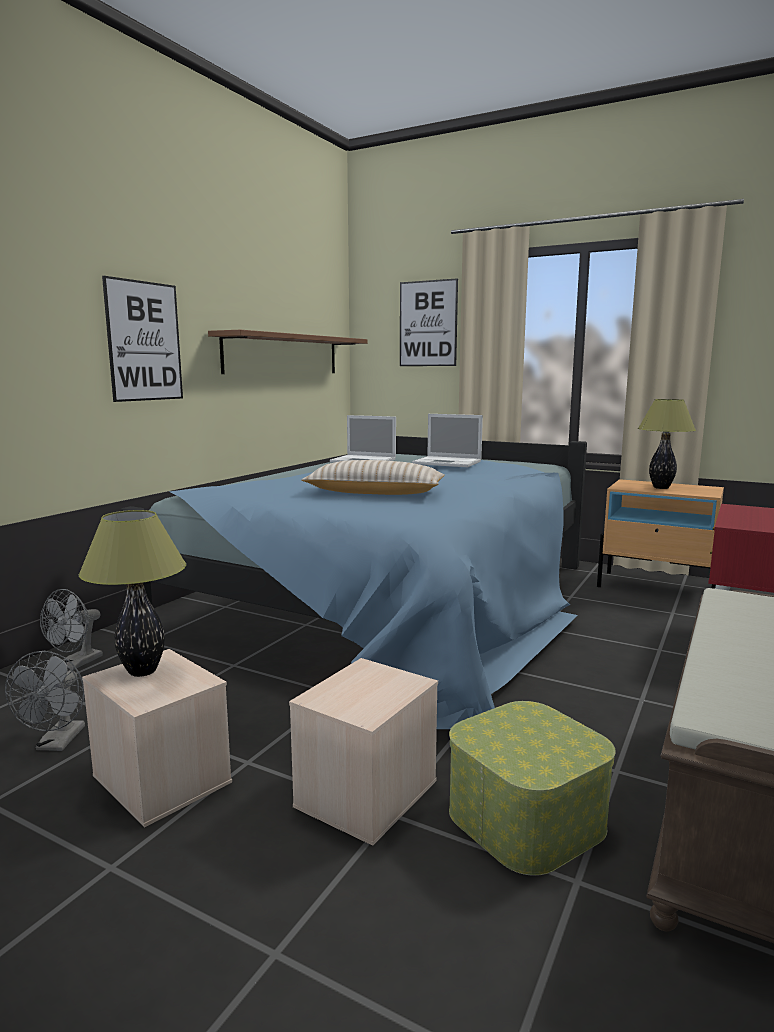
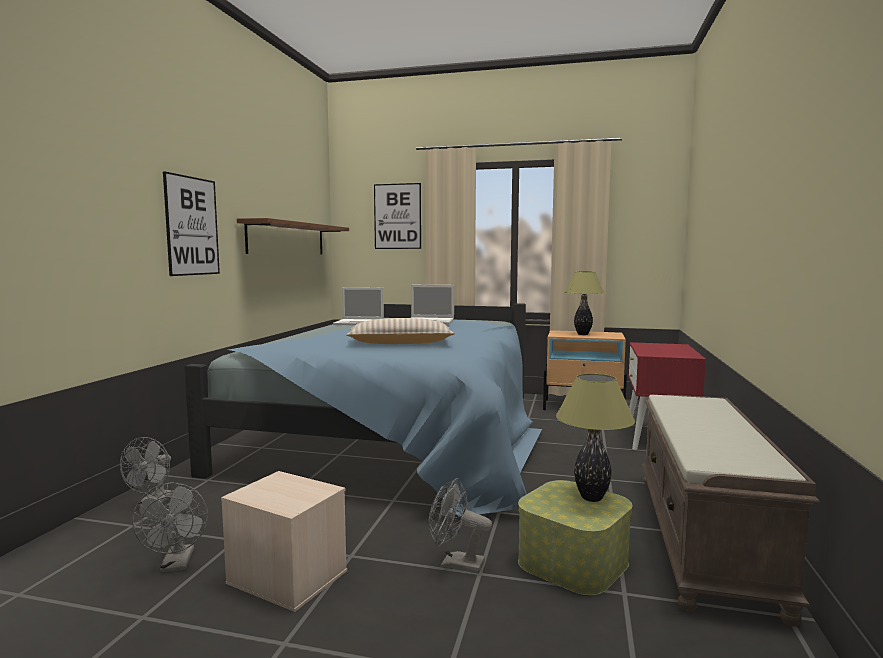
camera: 15 degrees left, 5 degrees down
table lamp [79,510,186,677] -> table lamp moved to [556,374,635,502]
beige storage box [289,658,438,846] -> grey fan [429,478,492,574]

